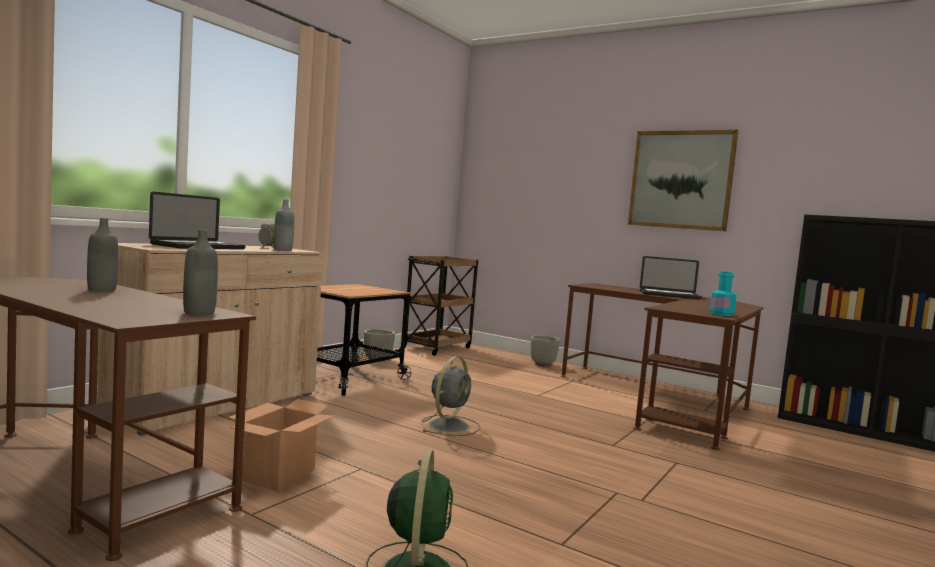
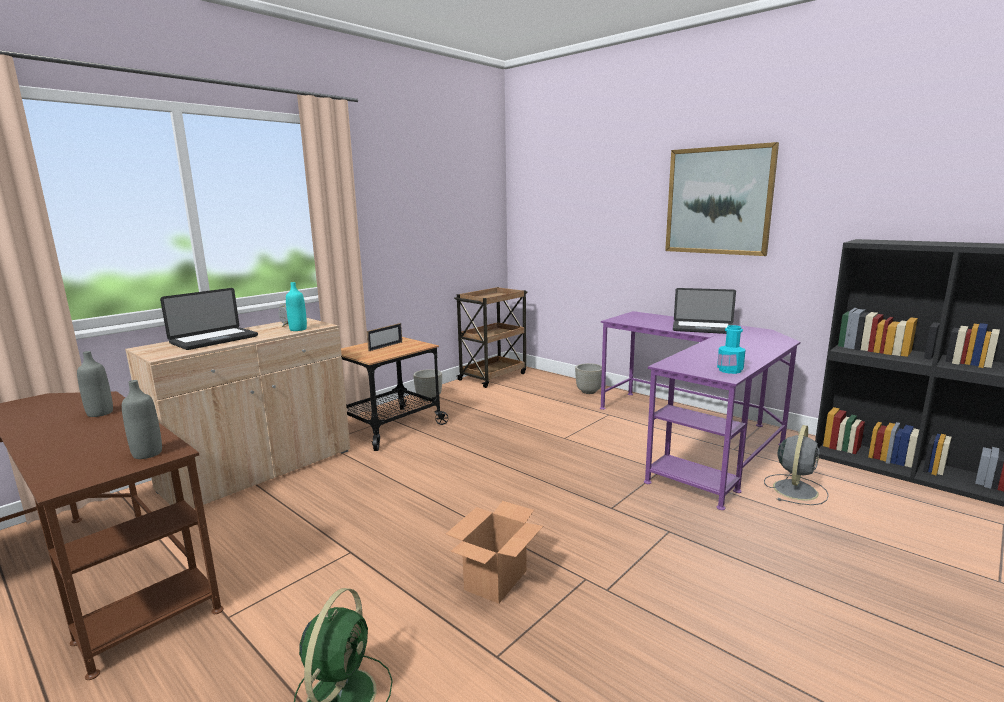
camera: 10 degrees right, 10 degrees up
cardboard box [228,399,334,491] -> cardboard box moved to [446,501,543,604]
grey bottle [274,199,294,251] -> turquoise bottle [286,282,307,331]
grey fan [421,356,480,436] -> grey fan moved to [764,425,829,505]
brown desk [561,283,764,450] -> purple desk [600,311,800,510]
none -> picture frame [367,323,402,351]

